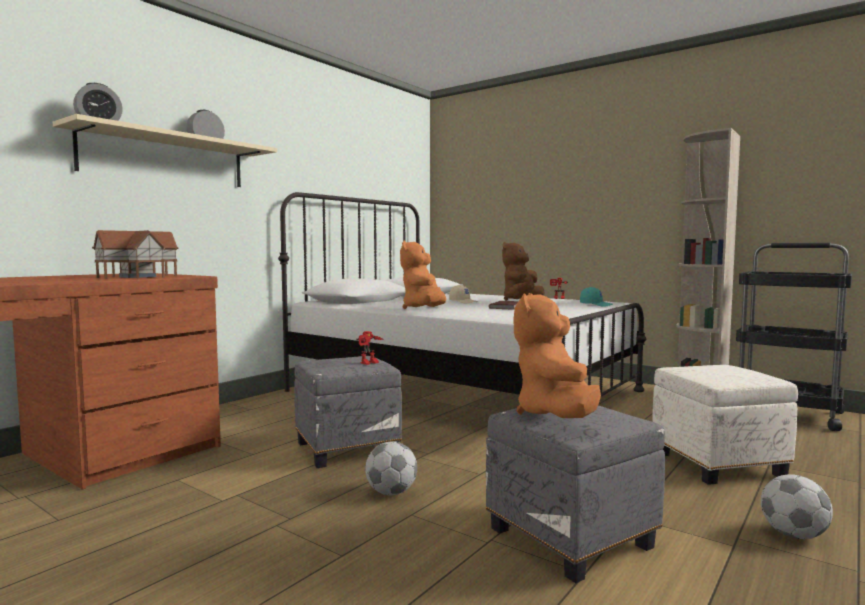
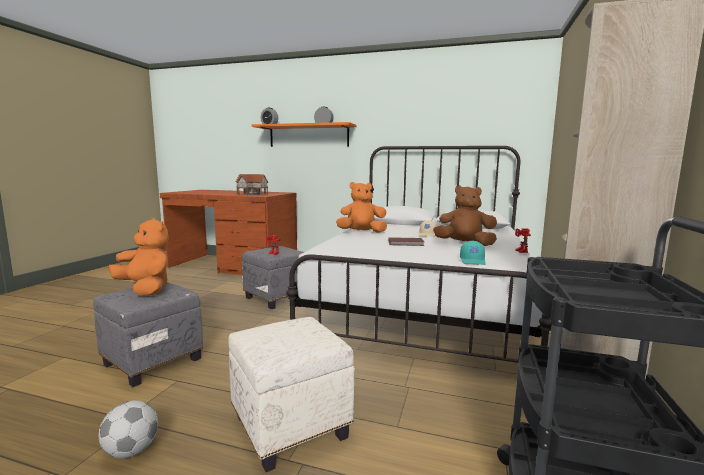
camera: 70 degrees right, 5 degrees up
beige shelf [53,114,277,187] -> orange shelf [251,122,357,147]
football [365,442,417,495] -> none
orange plush toy [514,293,601,418] -> orange plush toy turned 45 degrees clockwise [108,218,169,295]

